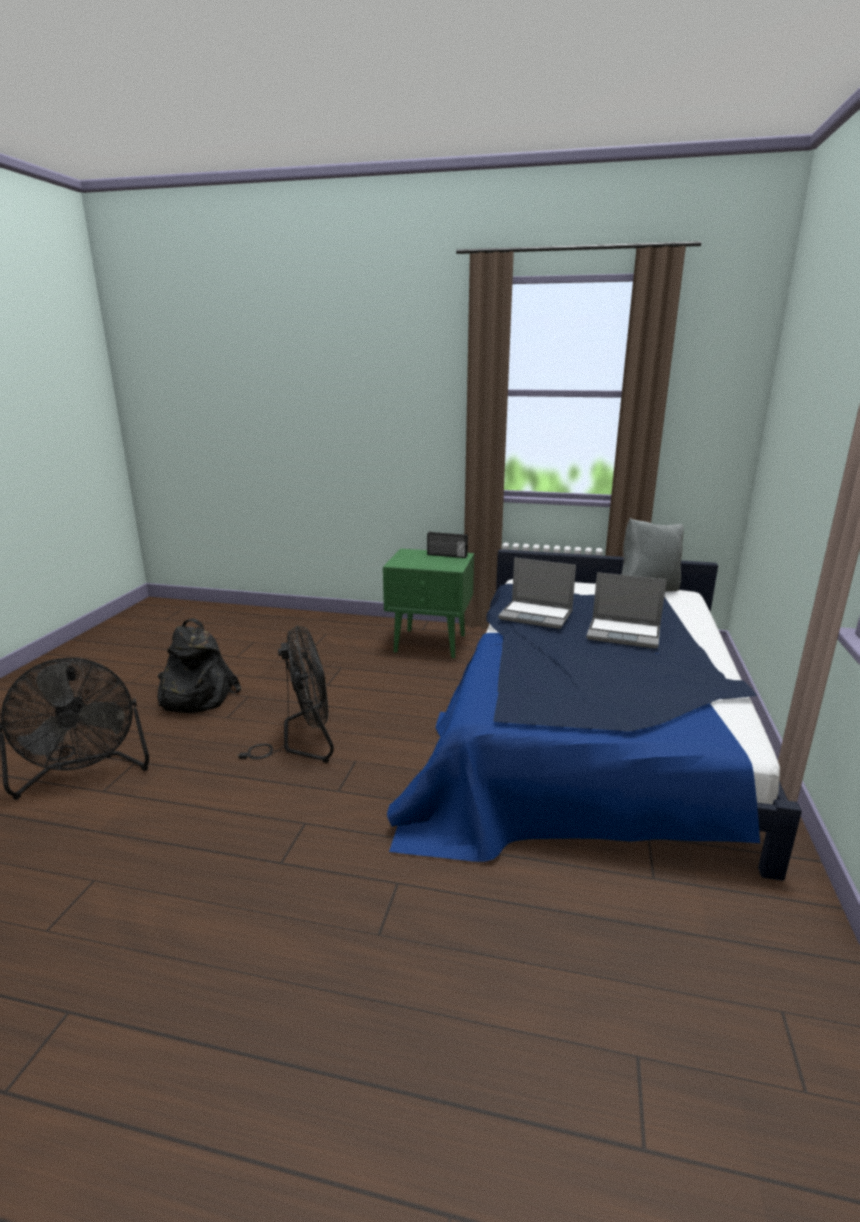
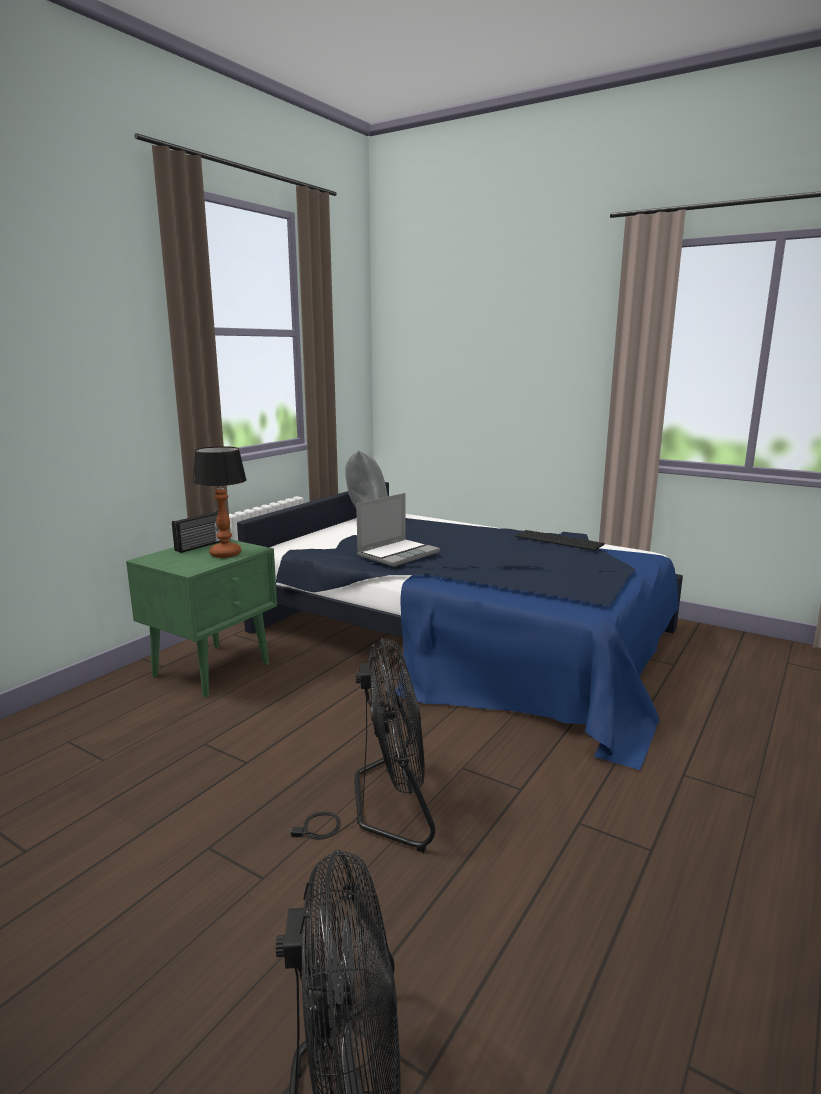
camera: 70 degrees left, 5 degrees down
black backpack [157,618,241,713] -> none
black fan [239,625,334,763] -> black fan turned 75 degrees clockwise [288,638,435,853]
laptop [586,572,667,648] -> none
none -> table lamp [192,446,247,558]
none -> keyboard [516,530,605,551]

